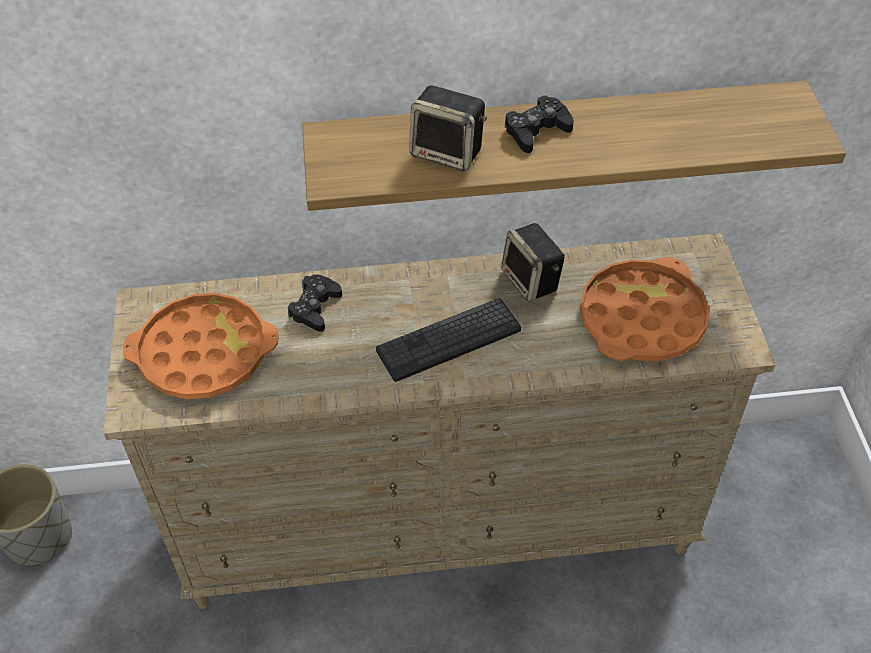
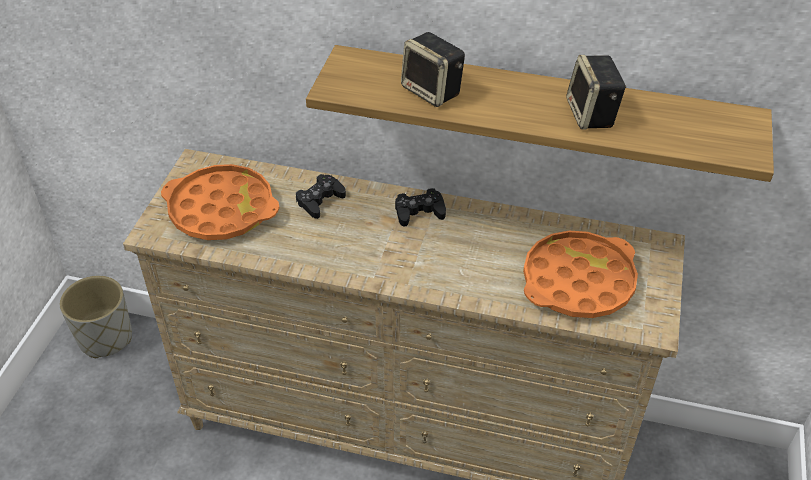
camera: 20 degrees right, 5 degrees down
keyboard [376,298,521,382] -> none
speaker [501,223,565,302] -> speaker moved to [566,55,626,129]
black game controller [505,95,574,153] -> black game controller moved to [395,188,446,227]

